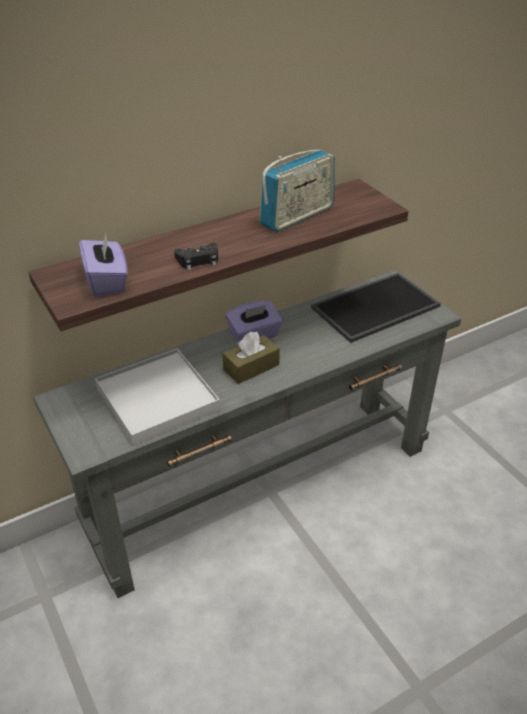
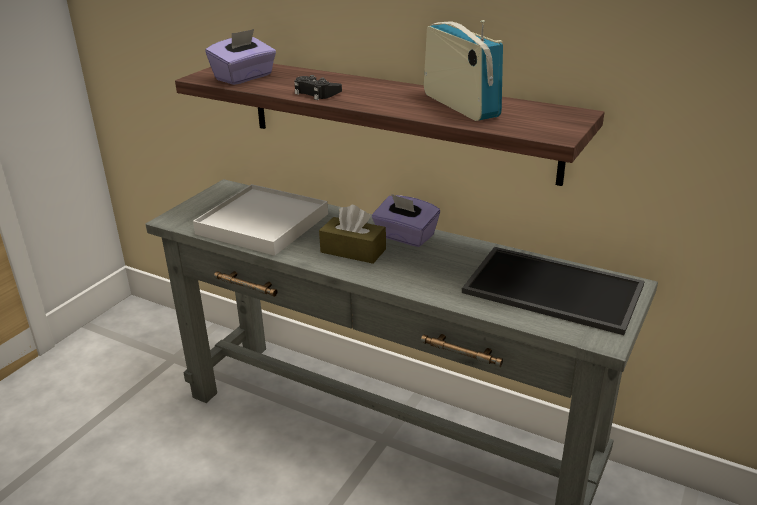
camera: 60 degrees right, 10 degrees down
radio [259,150,335,232] -> radio turned 135 degrees counterclockwise [424,20,503,121]

